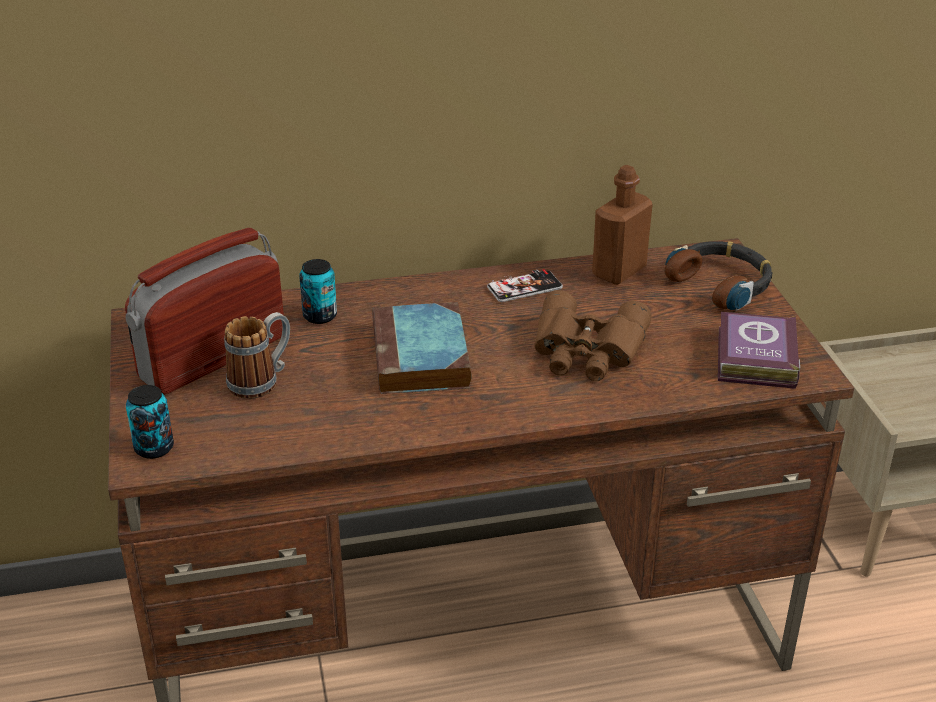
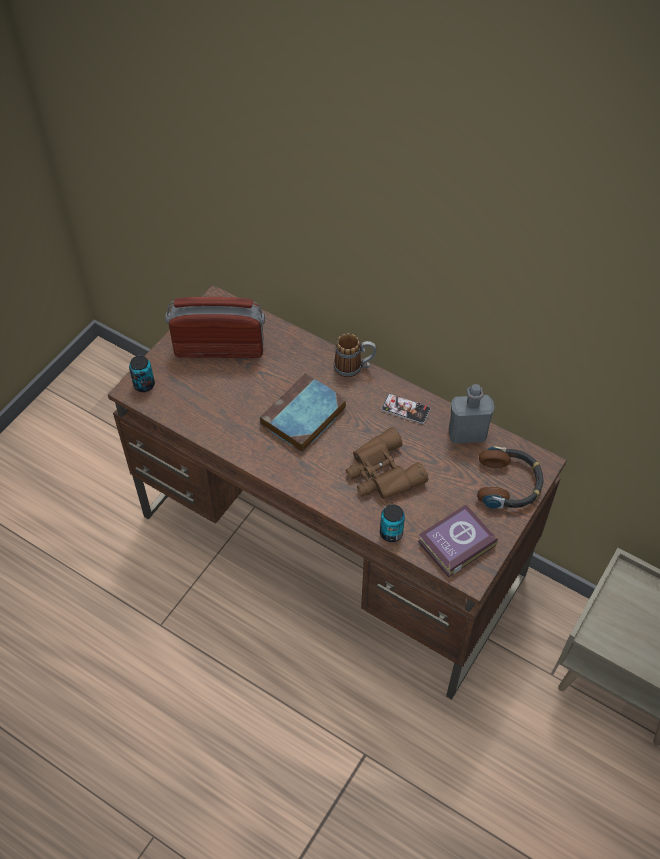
camera: 45 degrees right, 20 degrees up
mug [224,312,290,399] -> mug moved to [334,333,376,377]
can [299,259,337,324] -> can moved to [380,504,405,542]
brown bottle [592,165,653,285] -> grey bottle [449,384,495,444]

